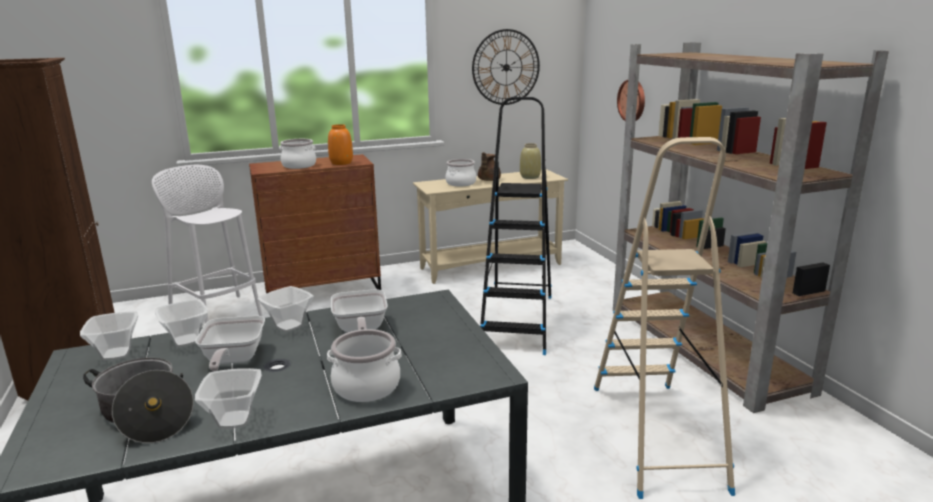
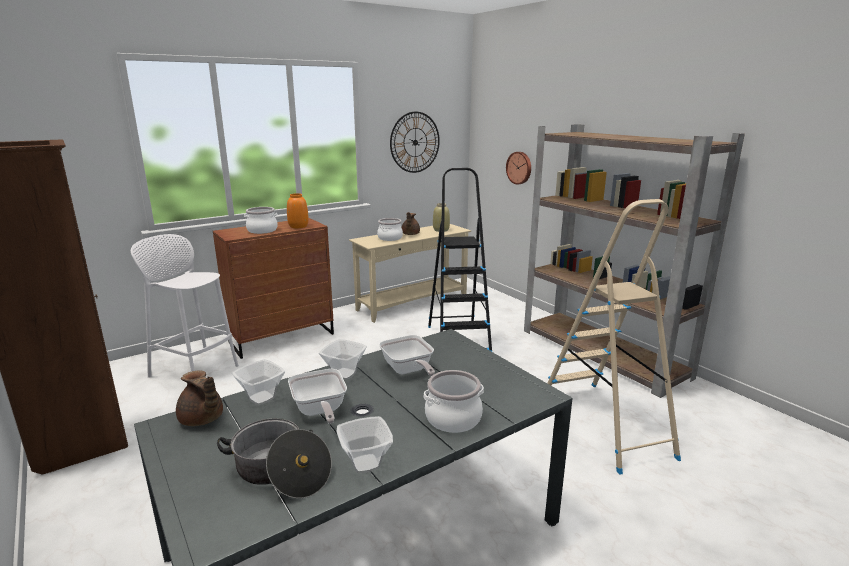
camera: 15 degrees left, 0 degrees up
bowl [80,312,138,360] -> brown teapot [176,371,223,426]

